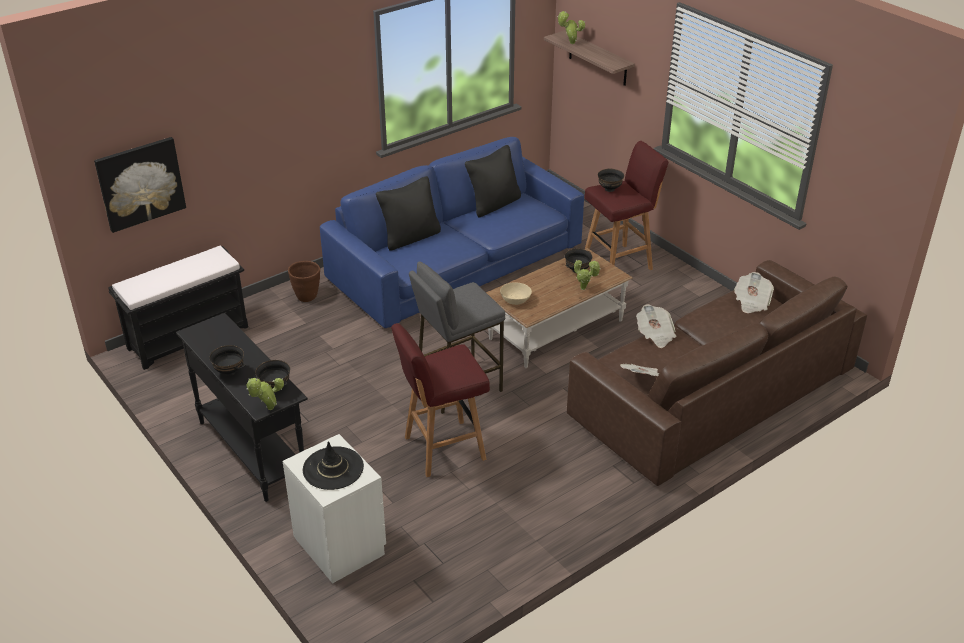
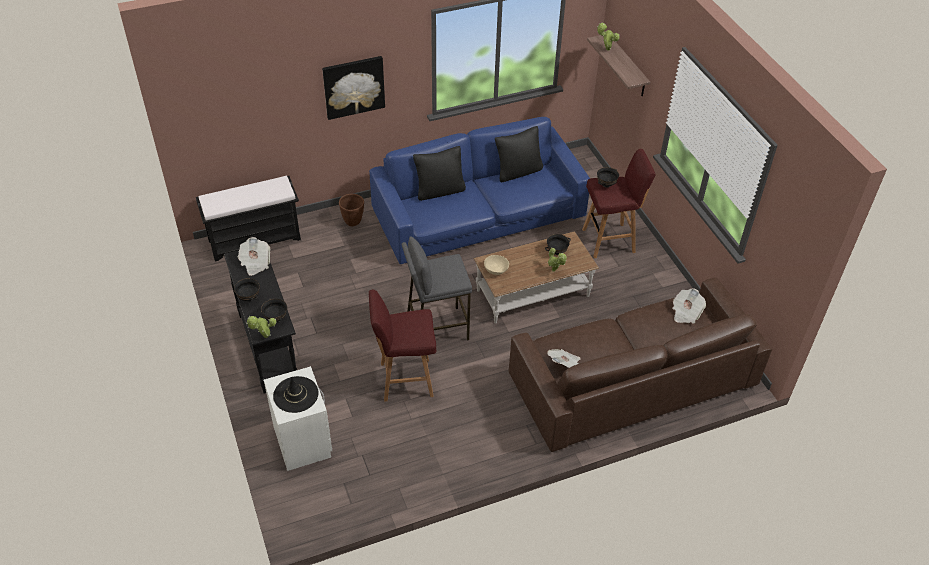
camera: 15 degrees right, 10 degrees up
picture [94,137,186,233] -> picture moved to [322,56,385,120]
newspaper [636,304,677,348] -> newspaper moved to [238,237,270,276]

